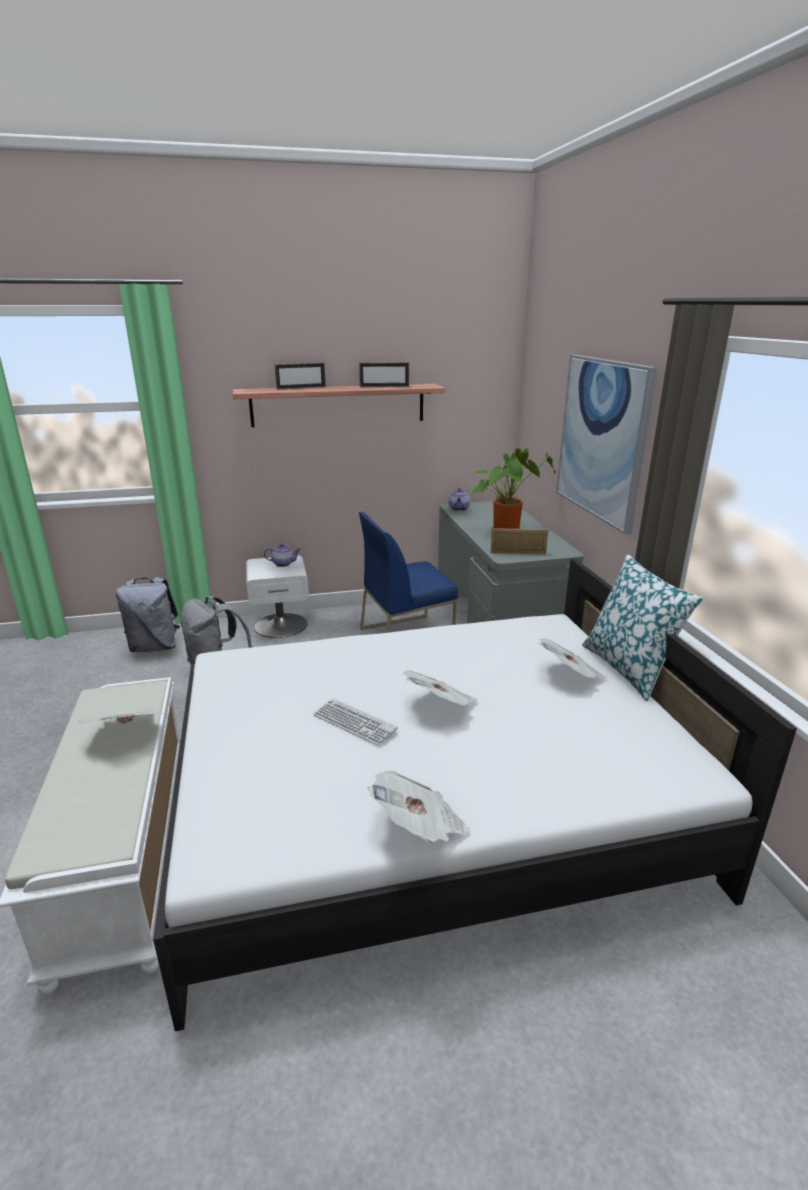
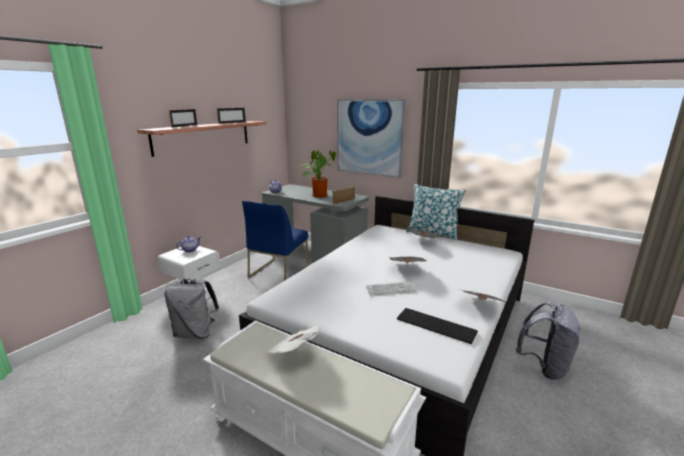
camera: 45 degrees left, 5 degrees down
grey backpack [116,577,180,652] -> grey backpack moved to [516,302,581,380]
none -> keyboard [397,308,478,344]

